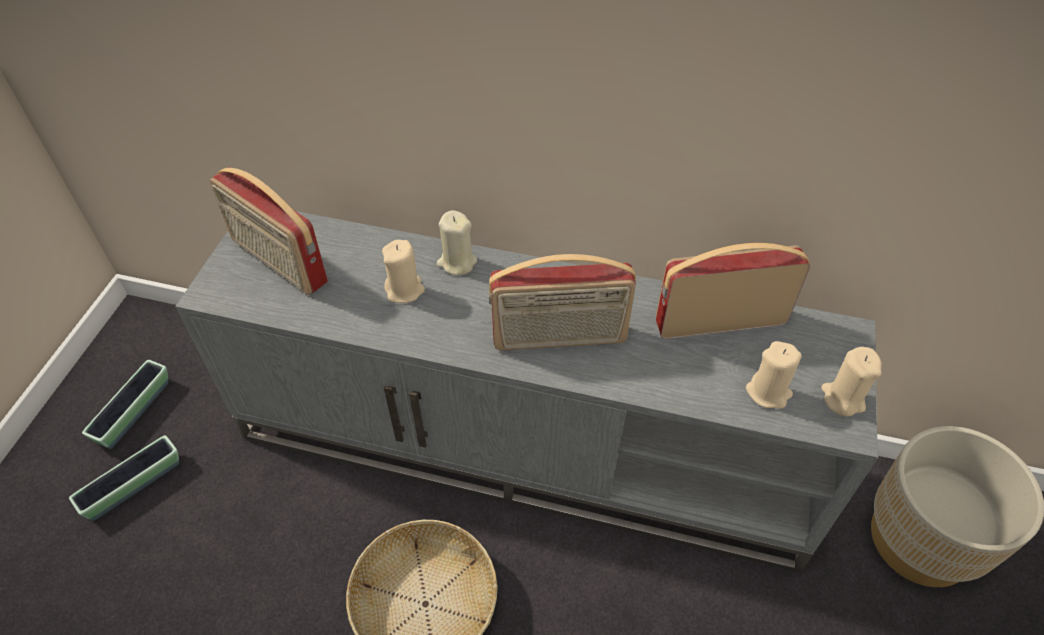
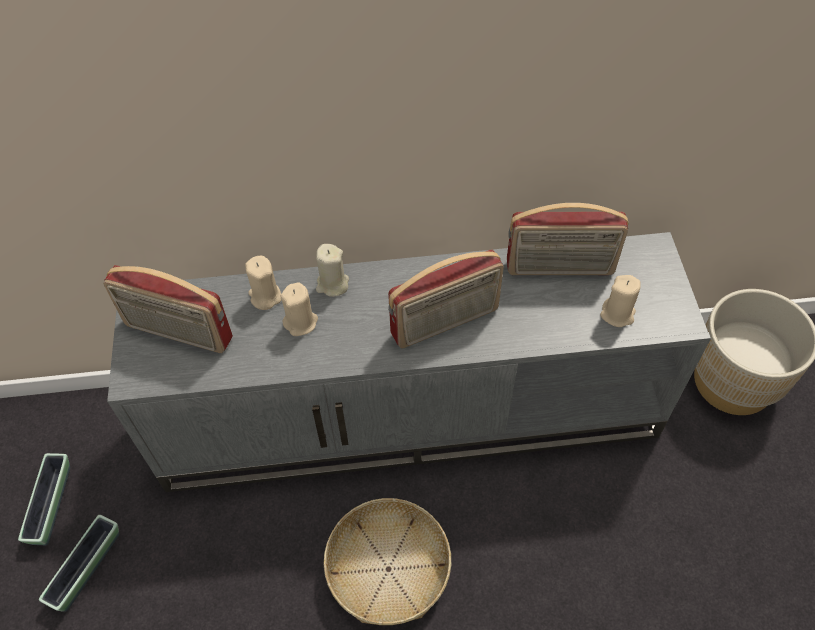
camera: 20 degrees left, 5 degrees up
radio [656,243,810,339] -> radio turned 150 degrees counterclockwise [507,203,628,275]
beige candle [821,347,882,416] -> beige candle moved to [245,256,281,310]

